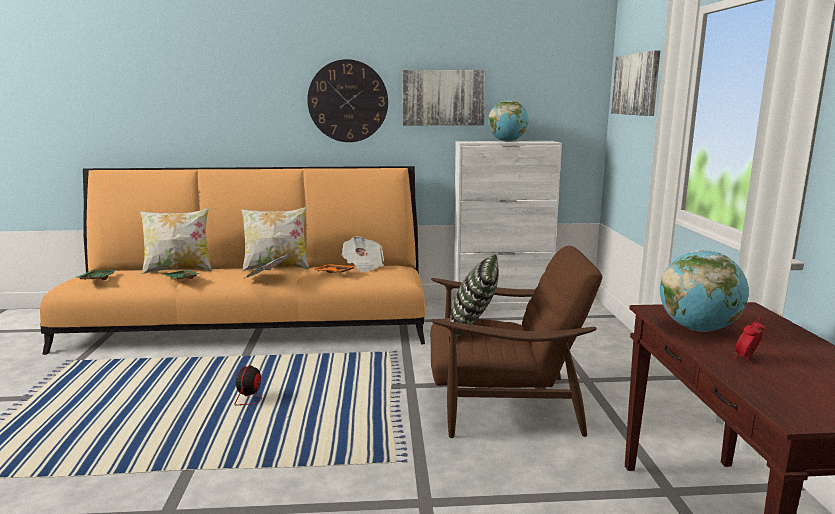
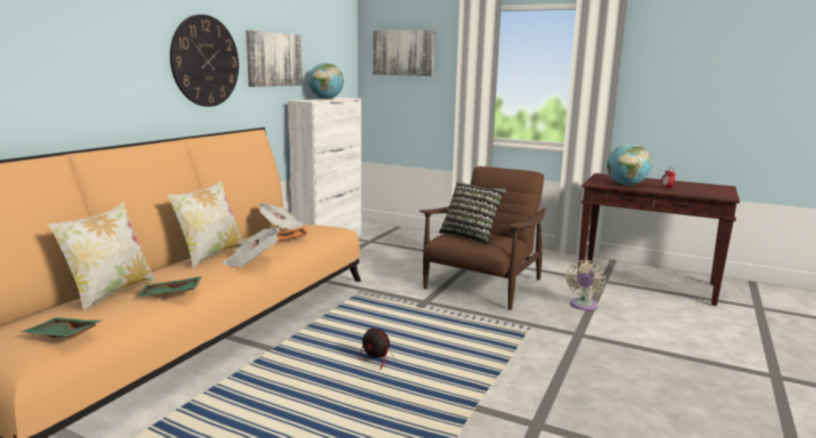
camera: 60 degrees left, 0 degrees up
none -> beige fan [566,260,606,311]

